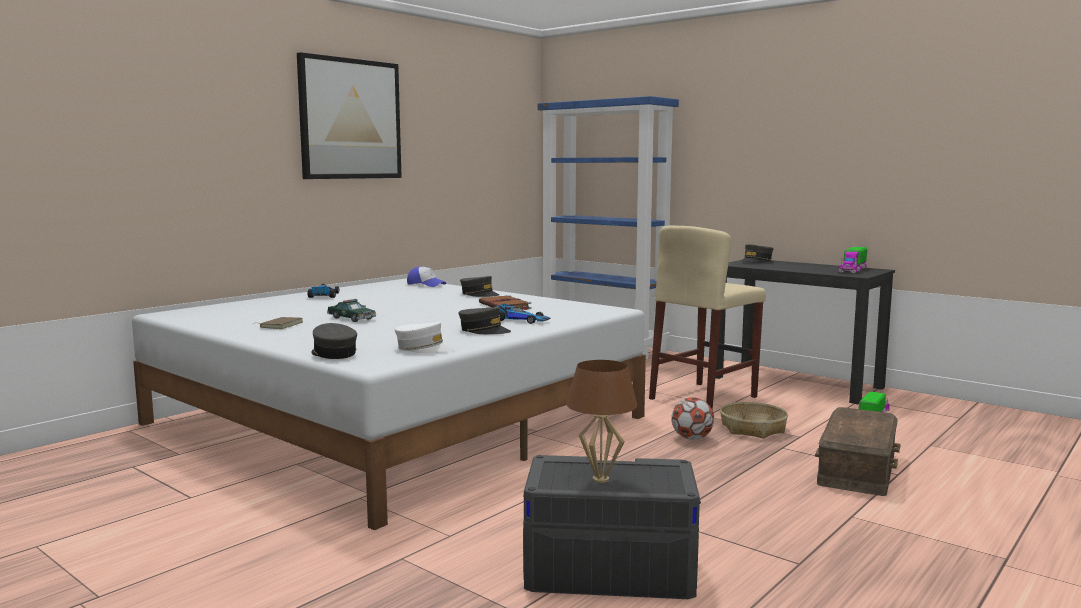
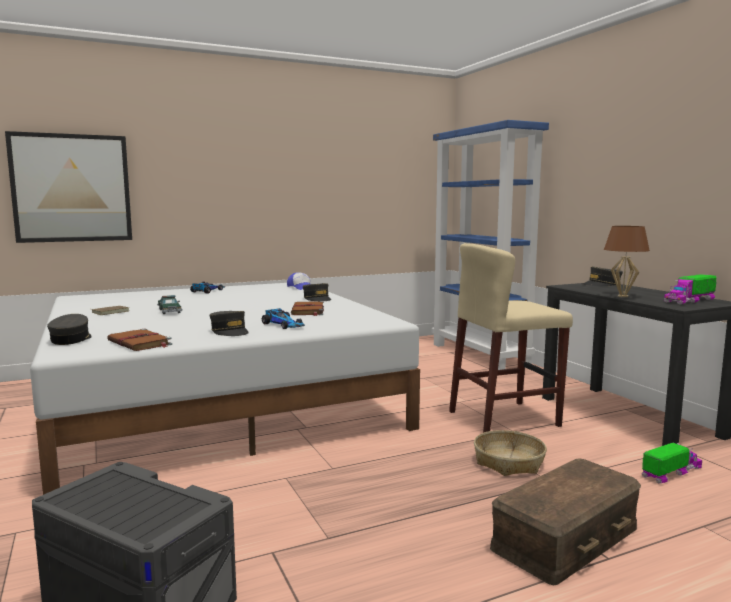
camera: 25 degrees right, 0 degrees up
picture [297,52,402,179] -> picture moved to [5,131,132,243]
white cap [395,322,455,353] -> brown book [107,328,172,351]
brown table lamp [566,360,637,483] -> brown table lamp moved to [604,226,650,297]
football [671,397,714,440] -> none

